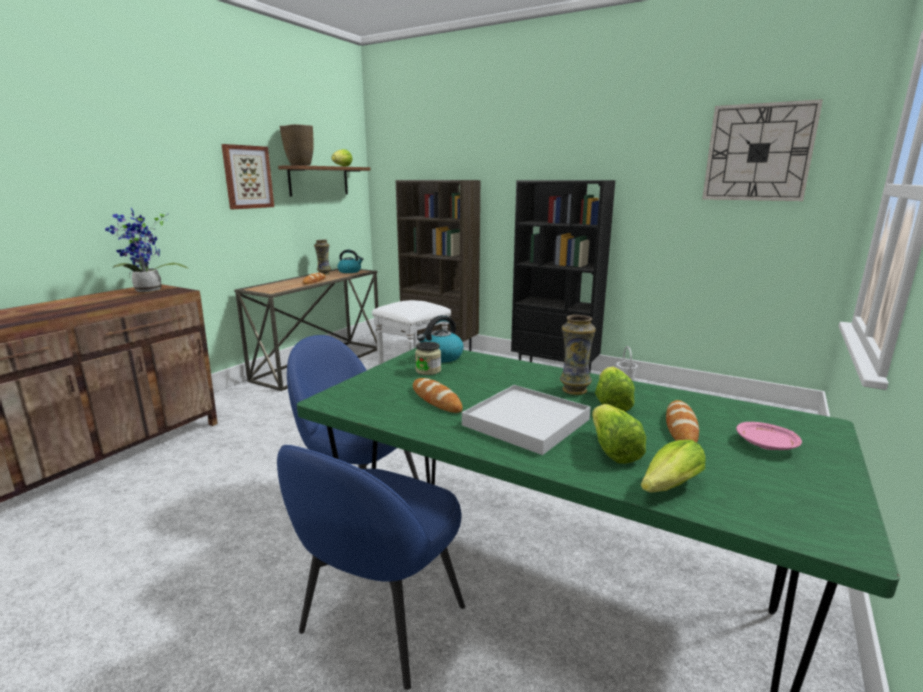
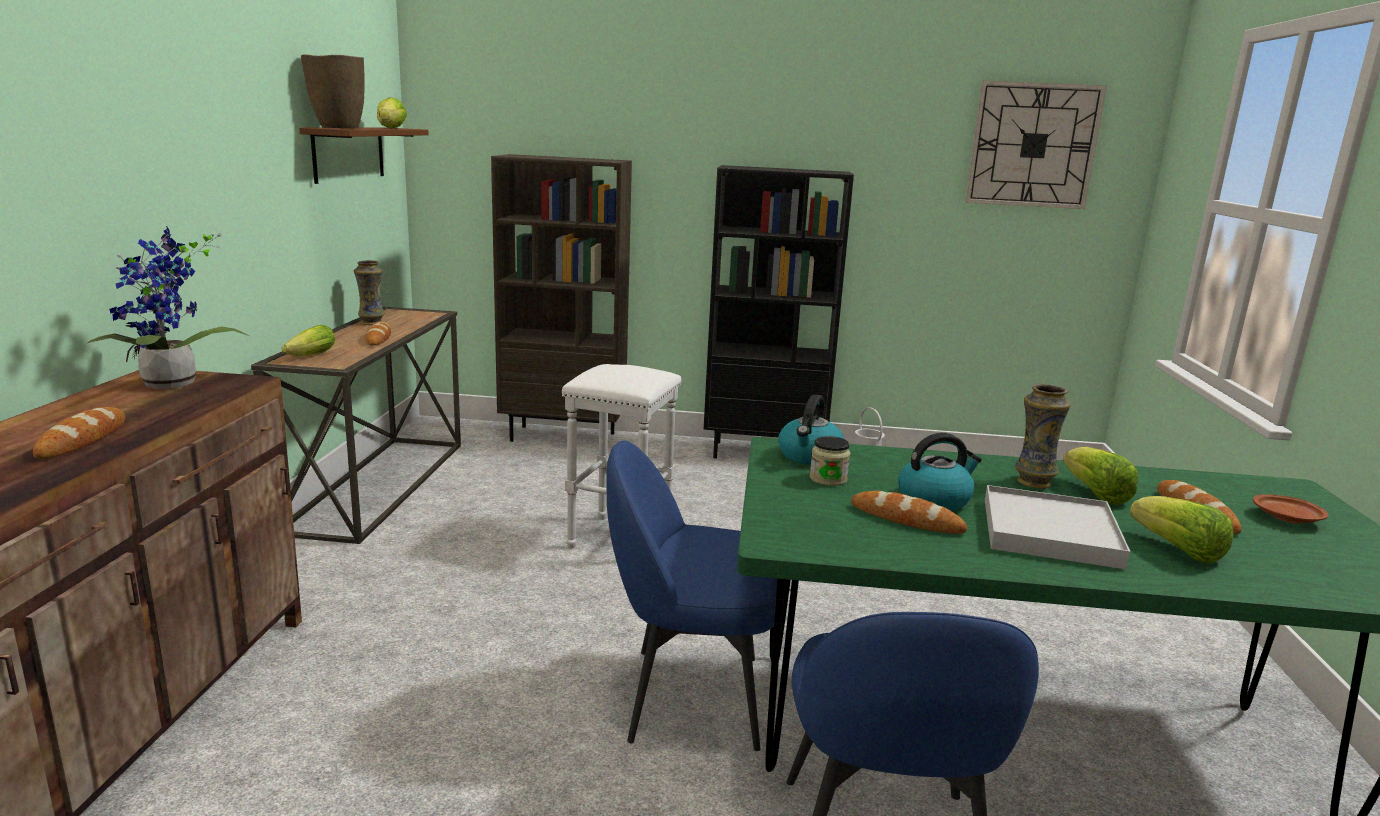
camera: 25 degrees left, 0 degrees up
picture [221,144,274,209] -> none
kettle [337,250,363,273] -> kettle moved to [898,433,982,511]
lettuce [641,440,706,492] -> lettuce moved to [282,325,335,356]
pink plate [736,422,802,450] -> brown plate [1253,494,1328,523]
none -> bread [33,407,125,459]

